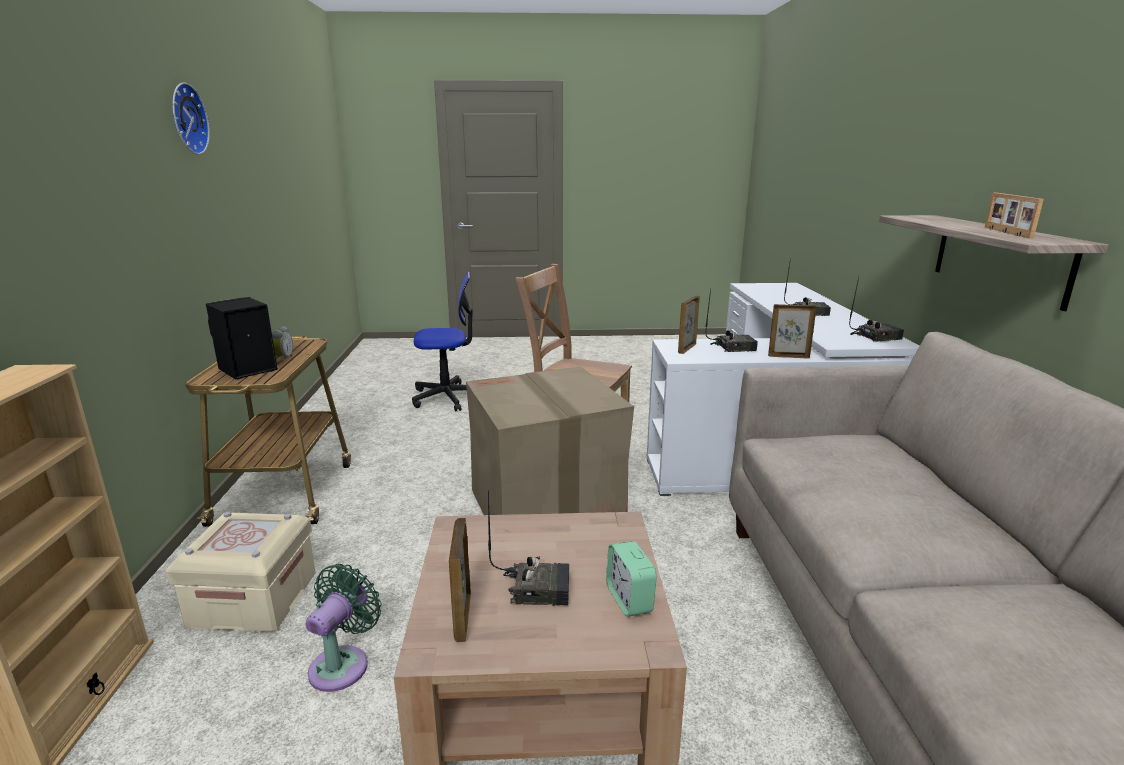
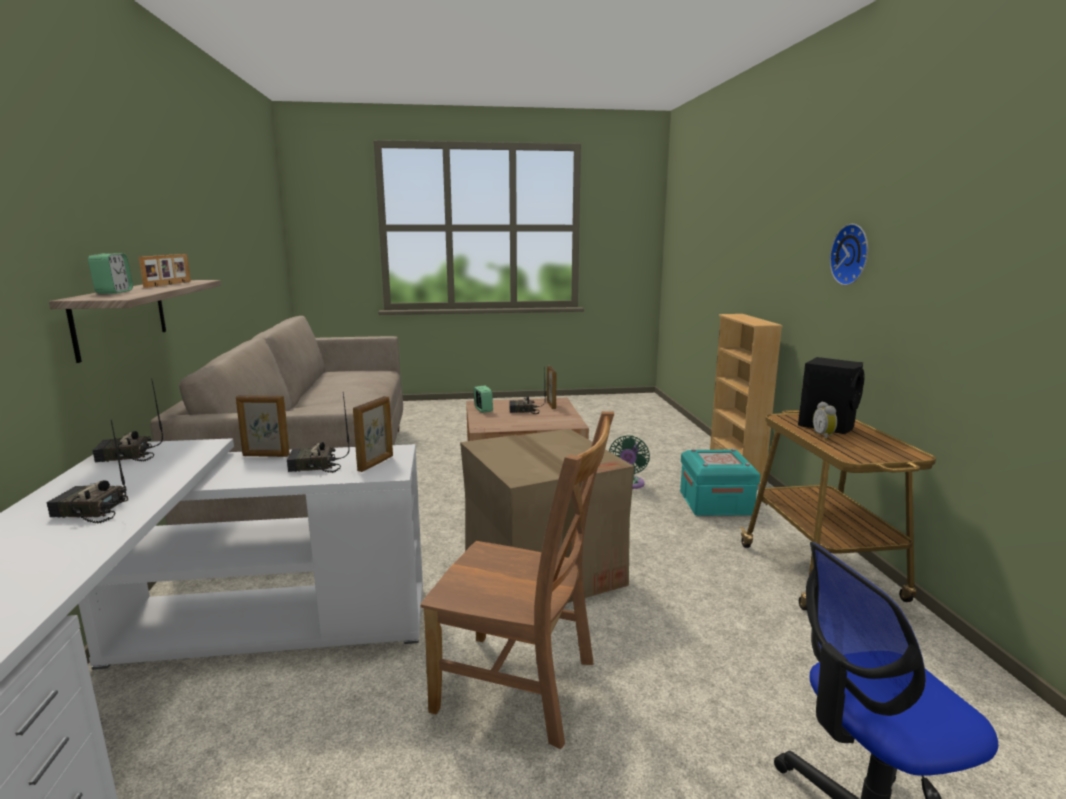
camera: 175 degrees right, 5 degrees down
beige storage box [166,511,316,632] -> turquoise storage box [680,449,761,516]
wall clock [172,83,210,155] -> wall clock moved to [829,224,868,286]
none -> alarm clock [88,253,133,294]

